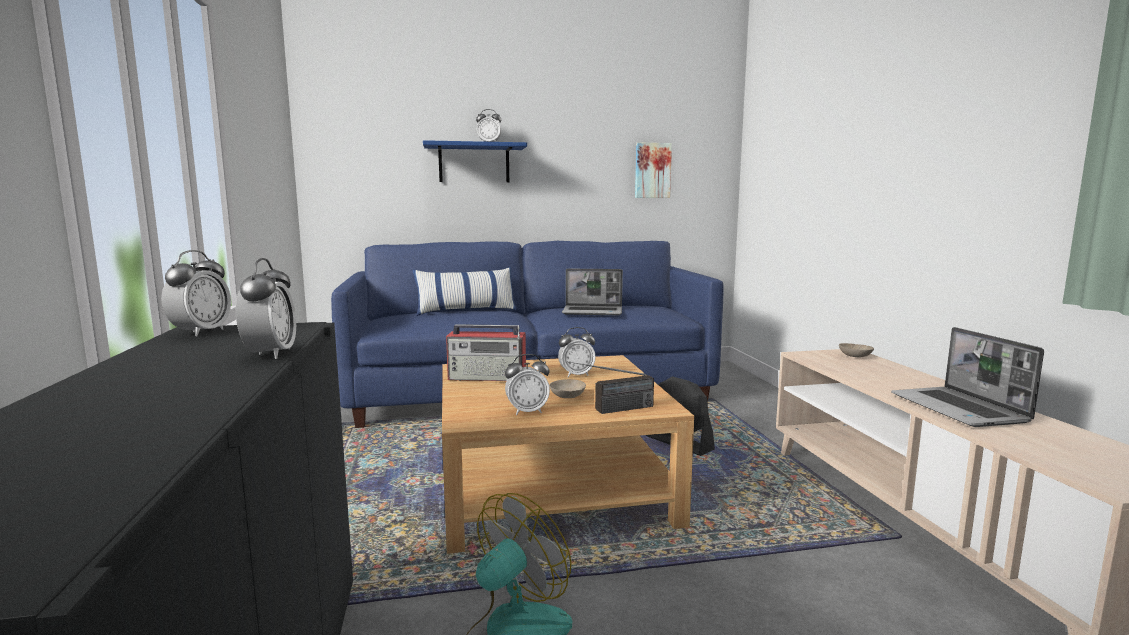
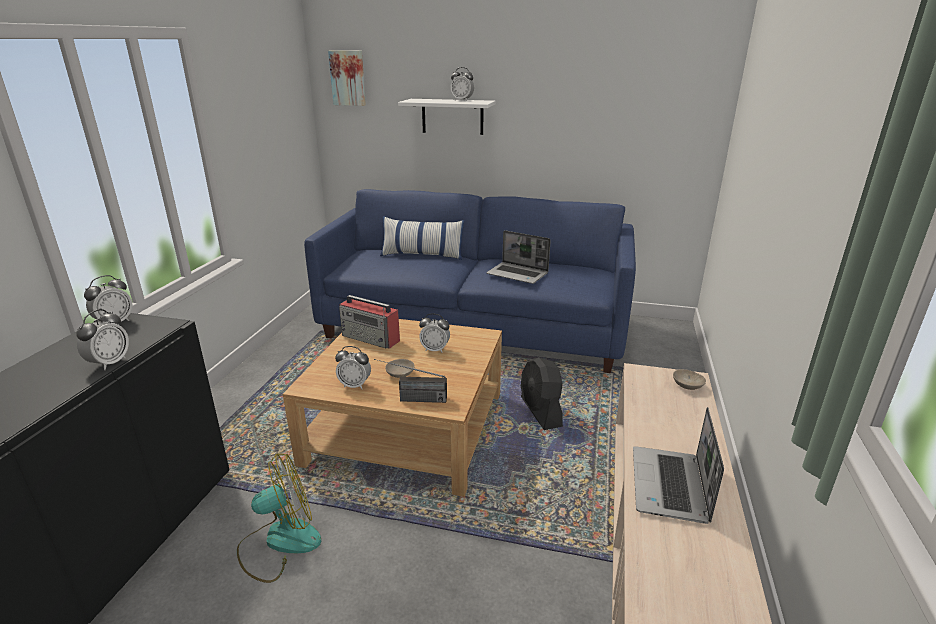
camera: 25 degrees right, 15 degrees up
blue shelf [423,140,527,182] -> white shelf [398,99,496,135]
picture [635,142,672,198] -> picture moved to [328,50,366,106]

